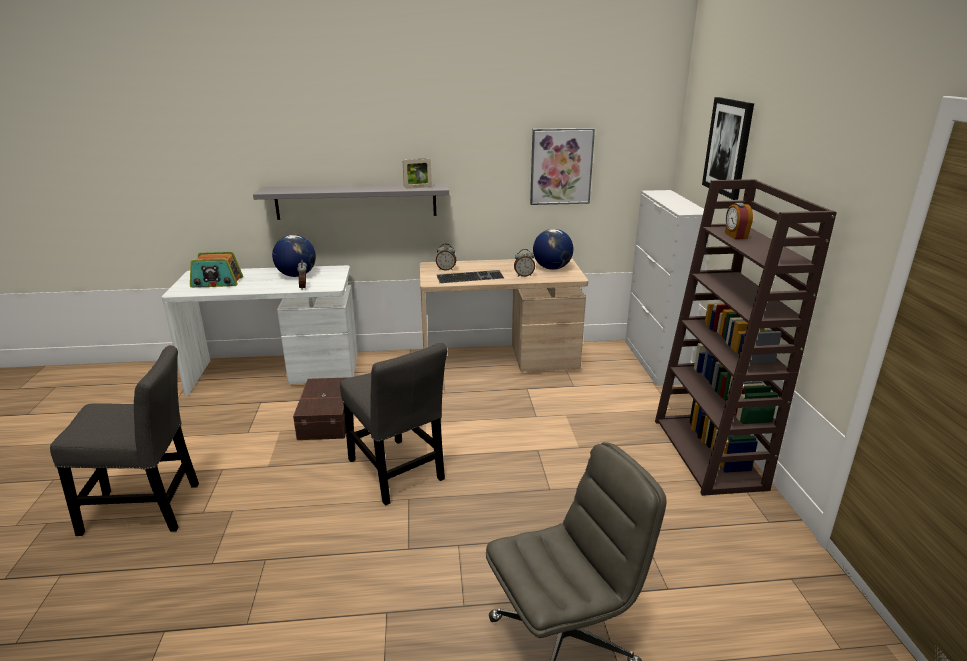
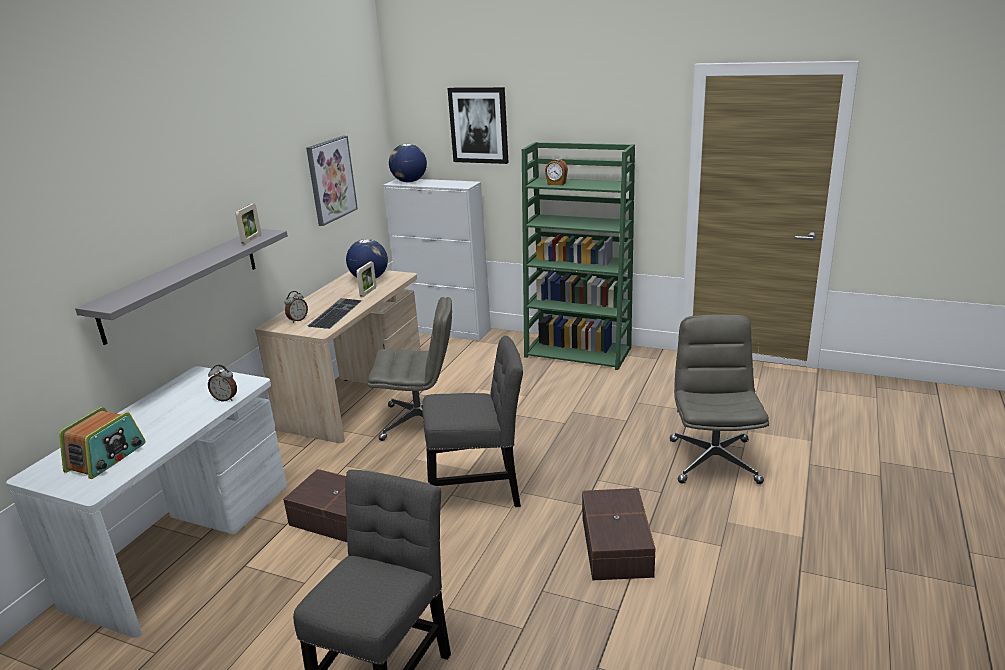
camera: 60 degrees left, 0 degrees up
globe [272,235,316,277] -> globe moved to [389,144,427,183]
alarm clock [514,249,535,277] -> picture frame [356,262,377,297]
brown bookcase [655,179,837,496] -> green bookcase [522,142,635,370]
none -> grey office chair [368,297,452,441]
none -> brown storage box [582,488,655,580]

